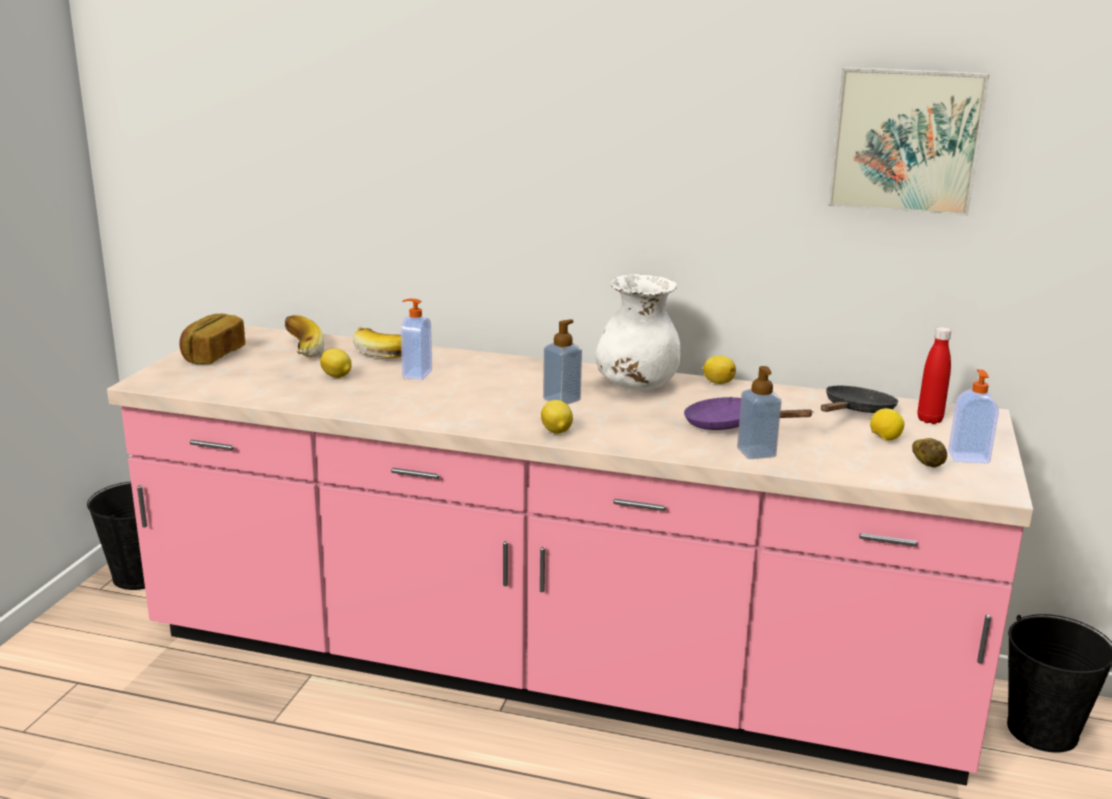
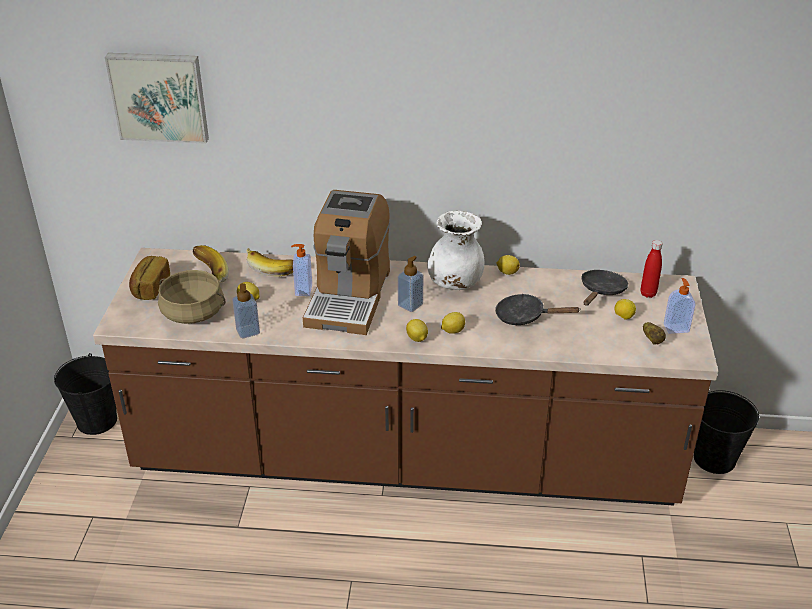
camera: 10 degrees left, 15 degrees up
pink counter [107,325,1034,786] -> brown counter [93,248,718,506]
purple frying pan [684,397,814,430] -> black frying pan [495,294,580,325]
soap dispenser [737,366,782,459] -> soap dispenser moved to [232,283,260,338]
picture [828,67,990,216] -> picture moved to [105,53,209,144]
none -> beige cooking pot [158,270,226,324]
none -> coffee machine [303,190,390,335]
none -> lemon [441,312,465,334]

